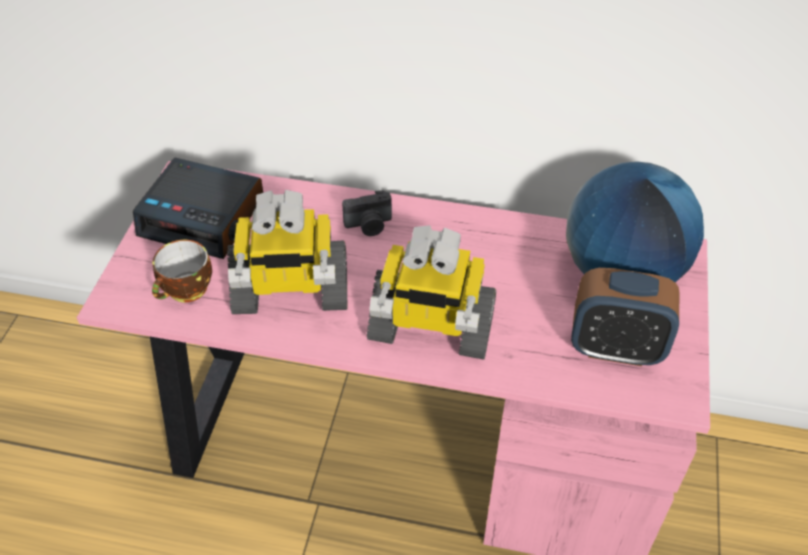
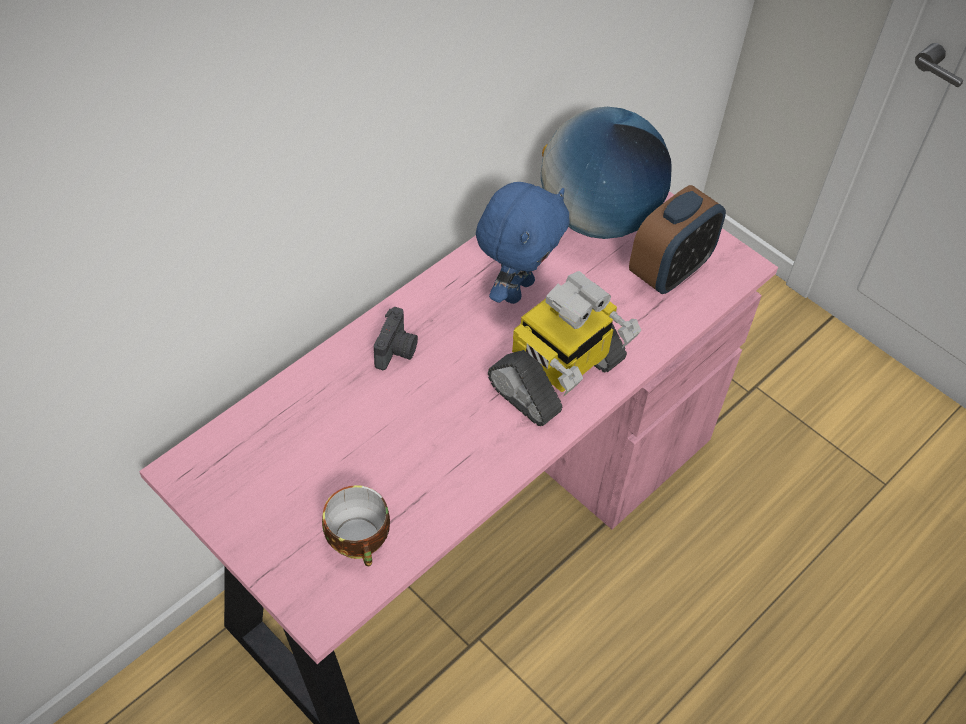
camera: 60 degrees left, 5 degrees up
alarm clock [133,158,263,259] -> none
toy robot [227,190,347,314] -> none
none -> blue plush toy [476,182,569,304]

